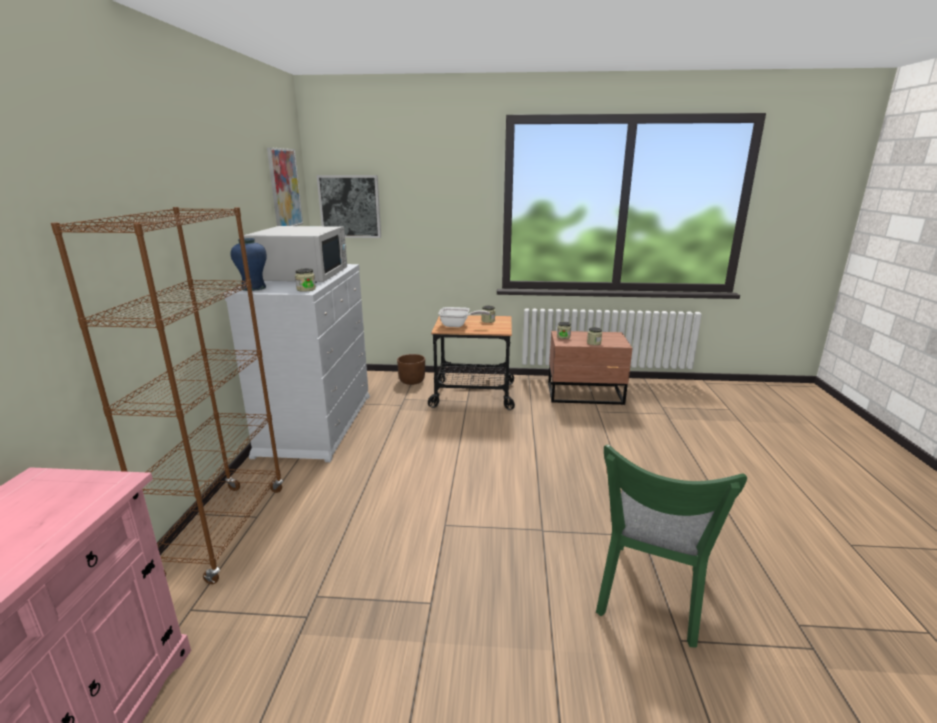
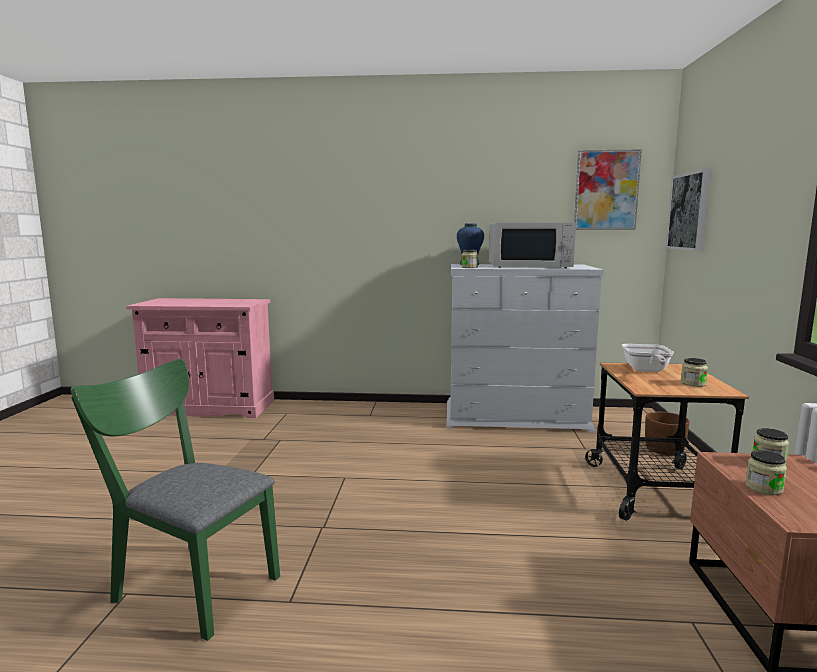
camera: 90 degrees right, 10 degrees down
brown bookcase [51,207,283,584] -> none

